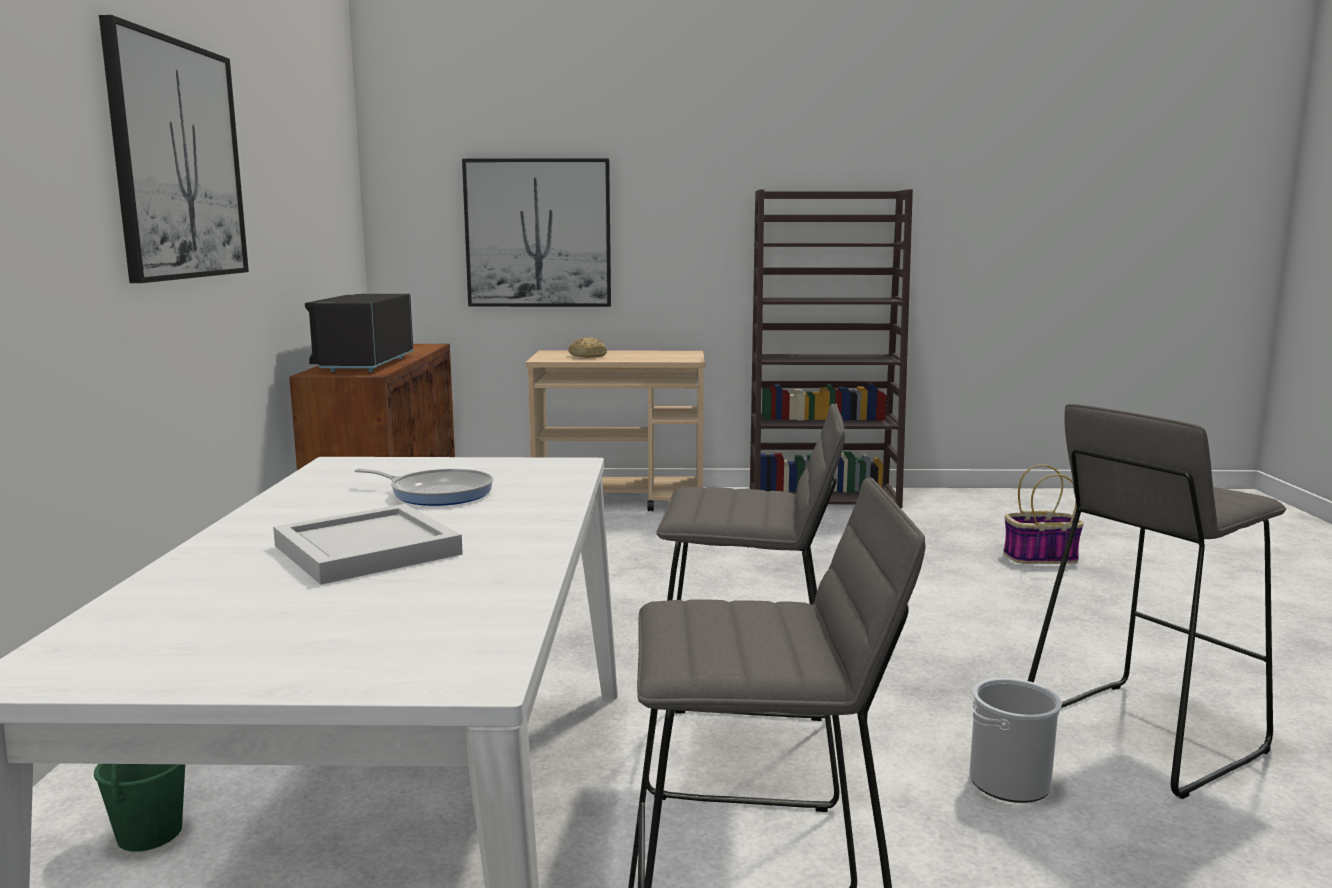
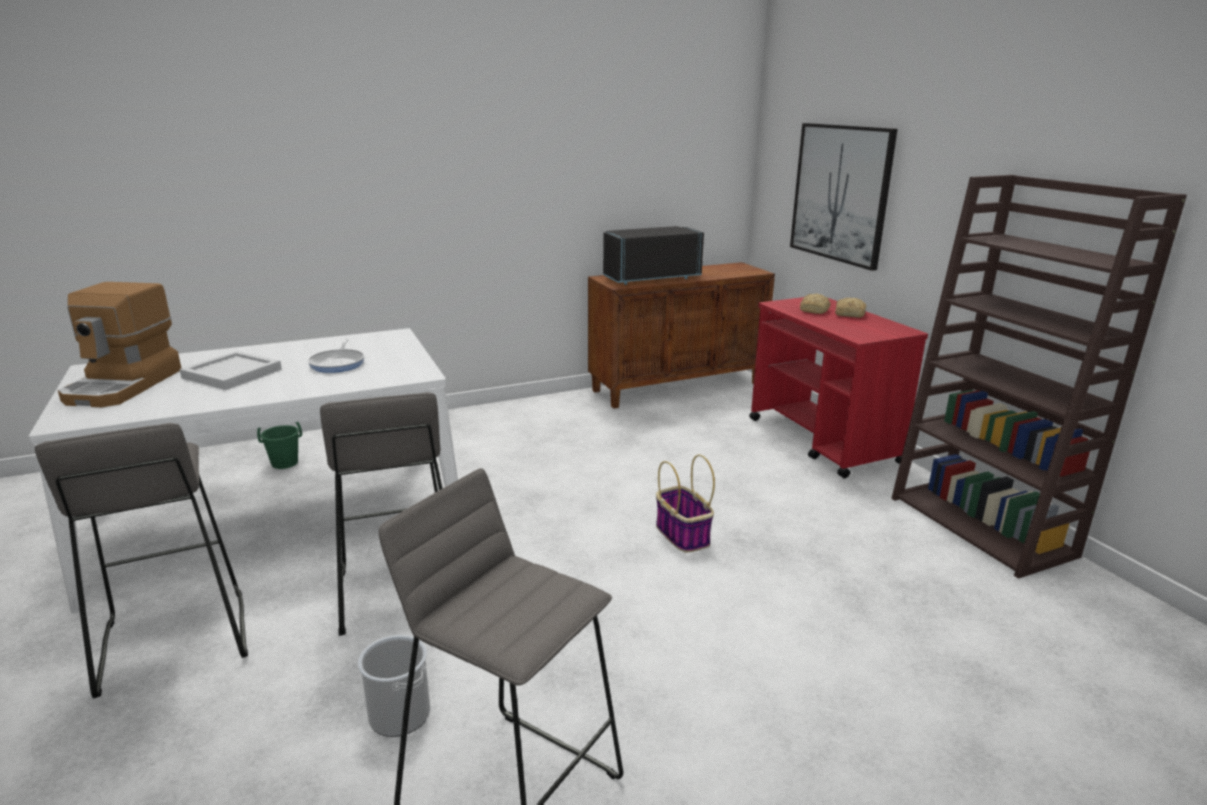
camera: 65 degrees right, 10 degrees up
picture [99,15,249,283] -> none
beige cart [526,350,705,511] -> red cart [749,297,928,479]
basket [1003,465,1084,564] -> basket moved to [656,454,715,552]
none -> coffee machine [58,282,182,407]
none -> bread [835,298,866,318]

